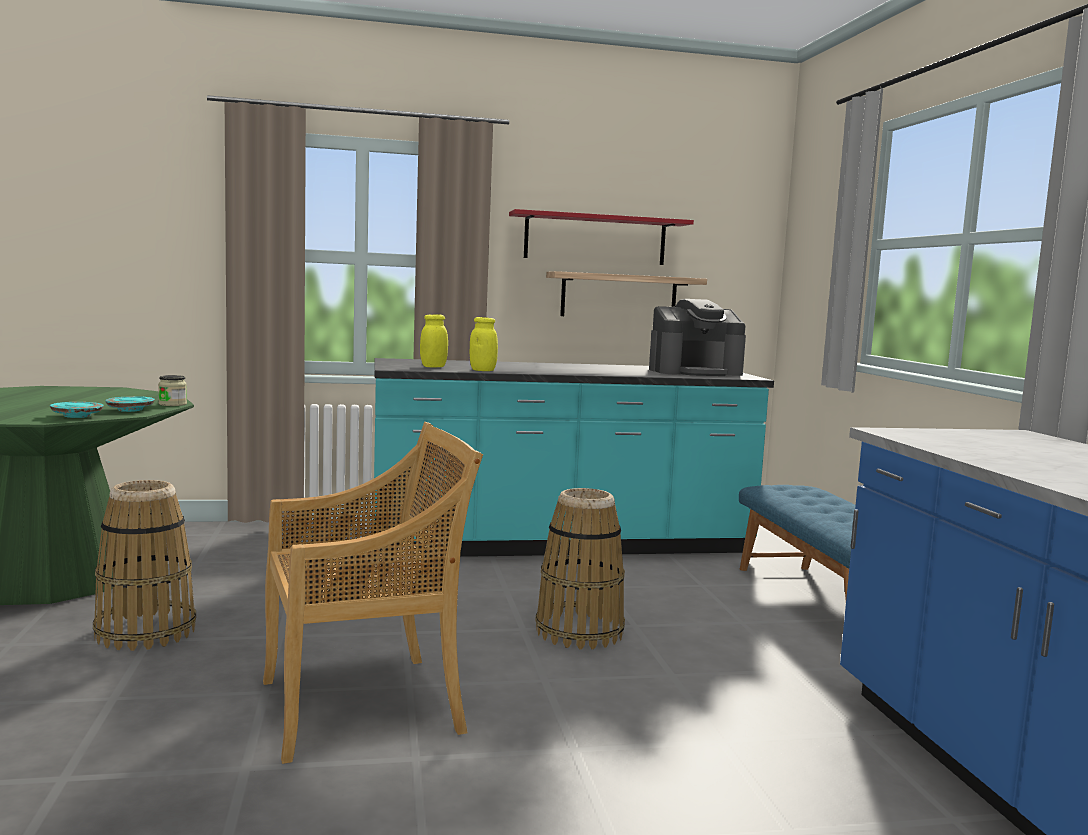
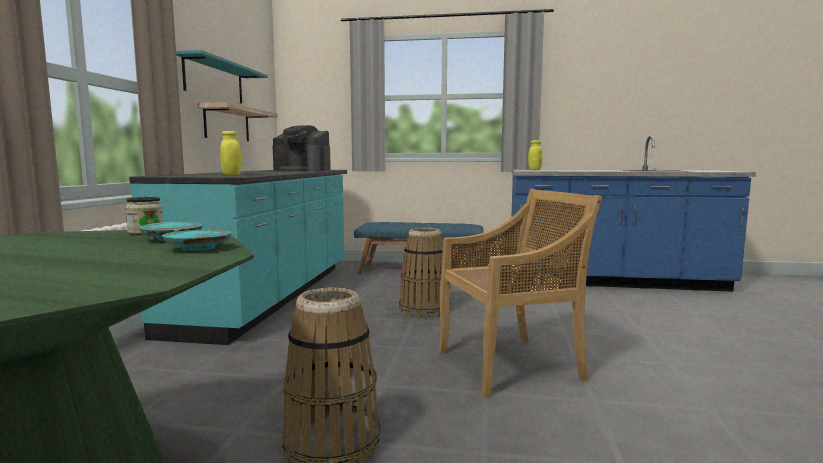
camera: 70 degrees left, 0 degrees up
beige chair [263,422,483,764] -> beige chair turned 75 degrees clockwise [439,189,602,398]
yellow jar [469,317,498,371] -> yellow jar moved to [528,140,542,170]
red shelf [509,209,694,265] -> turquoise shelf [176,50,268,104]
coffee machine [649,299,746,376] -> coffee machine turned 105 degrees clockwise [272,125,331,171]

